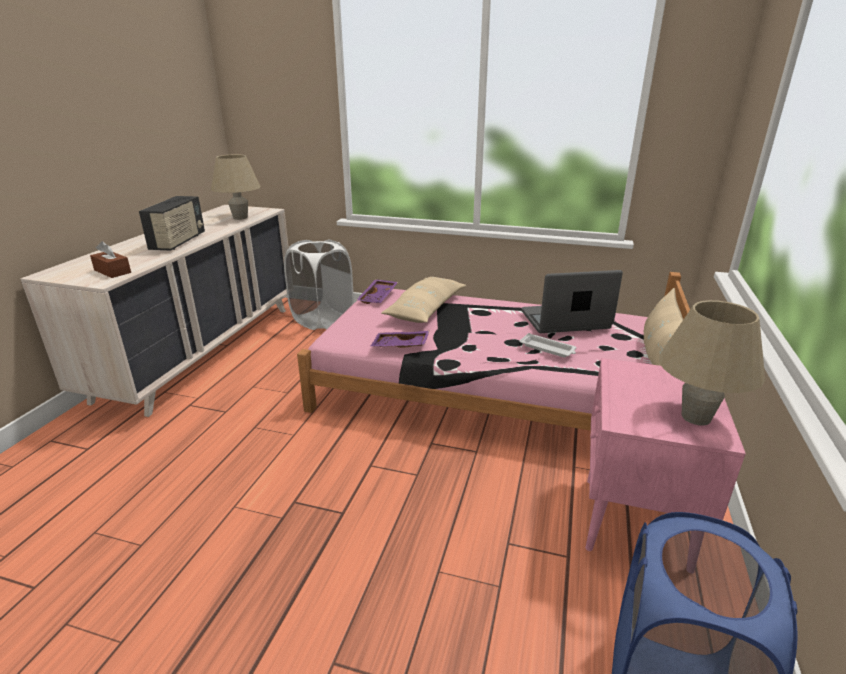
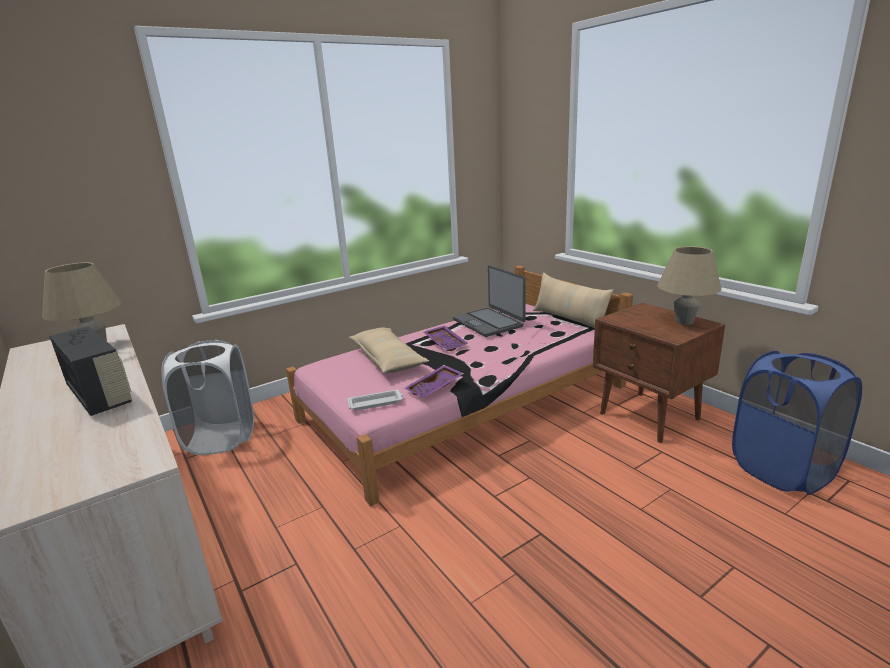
camera: 50 degrees left, 5 degrees down
brown tissue box [90,241,131,278] -> none
purple tray [357,279,398,304] -> purple tray moved to [424,326,468,351]
white tray [520,333,577,358] -> white tray moved to [347,389,403,410]
laptop [521,270,623,333] -> laptop turned 60 degrees counterclockwise [453,265,526,337]
pink nightstand [585,358,746,551] -> brown nightstand [593,303,725,443]

